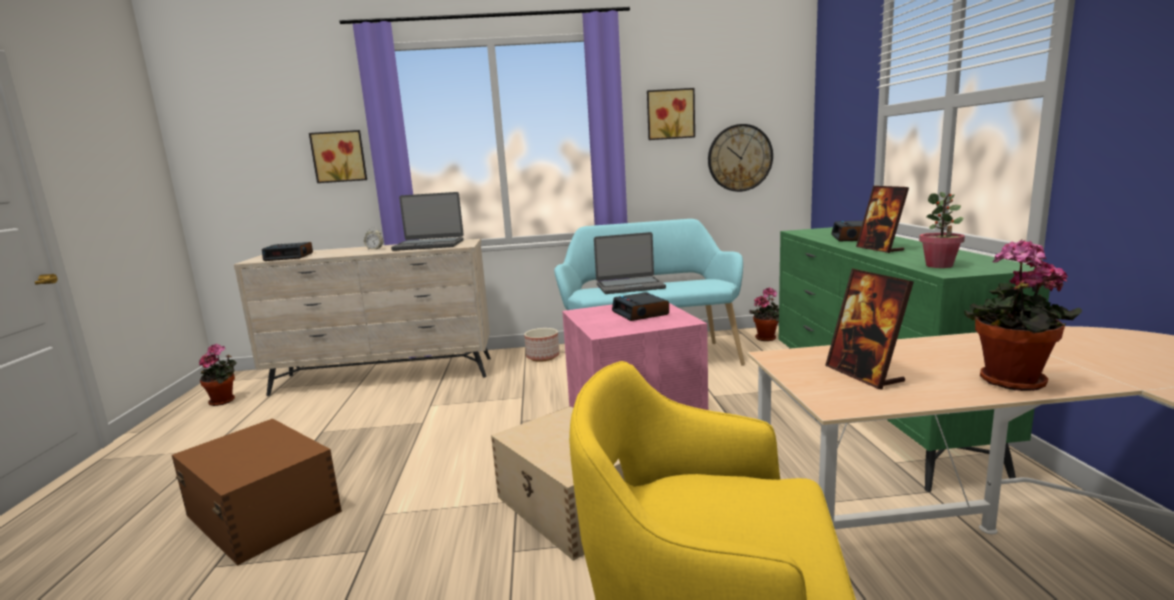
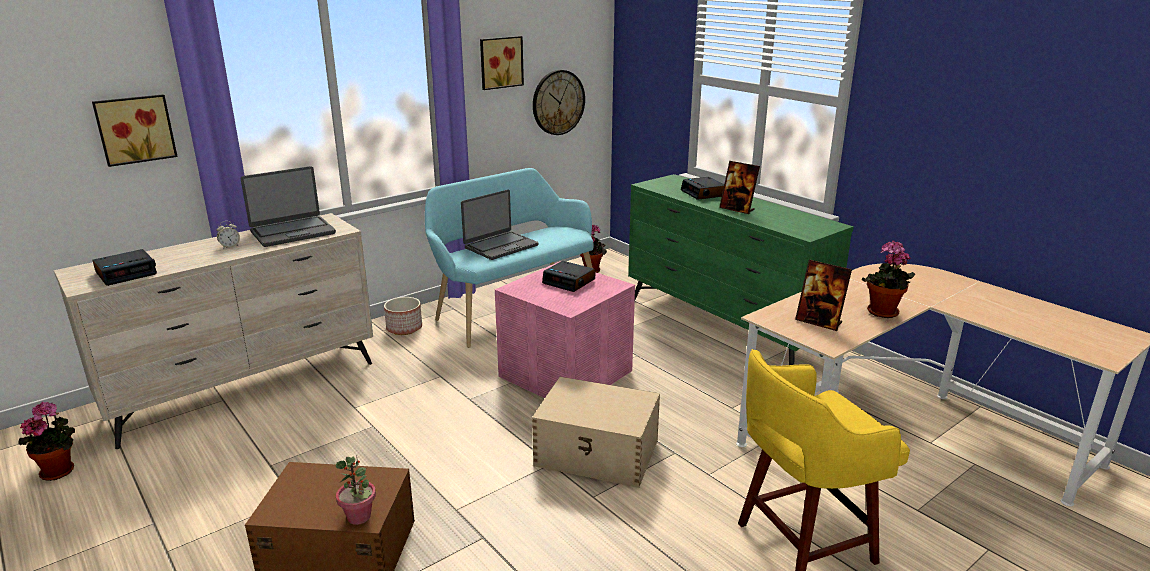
camera: 35 degrees left, 10 degrees up
potted plant [919,192,965,268] -> potted plant moved to [336,457,376,525]

